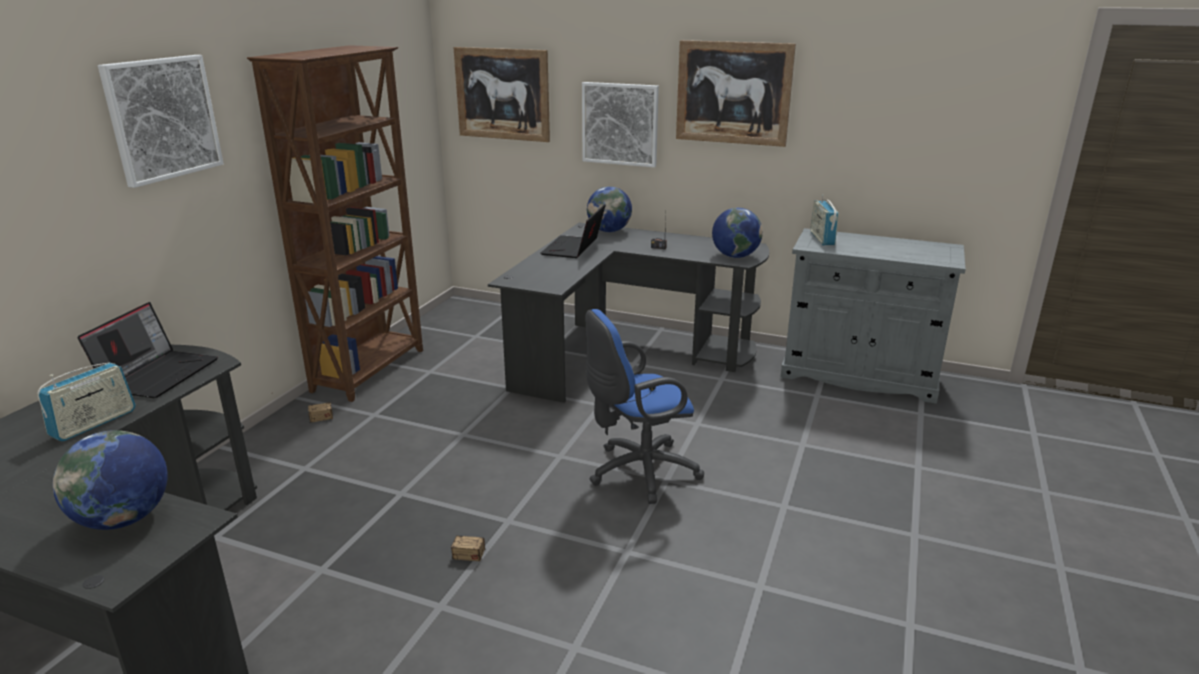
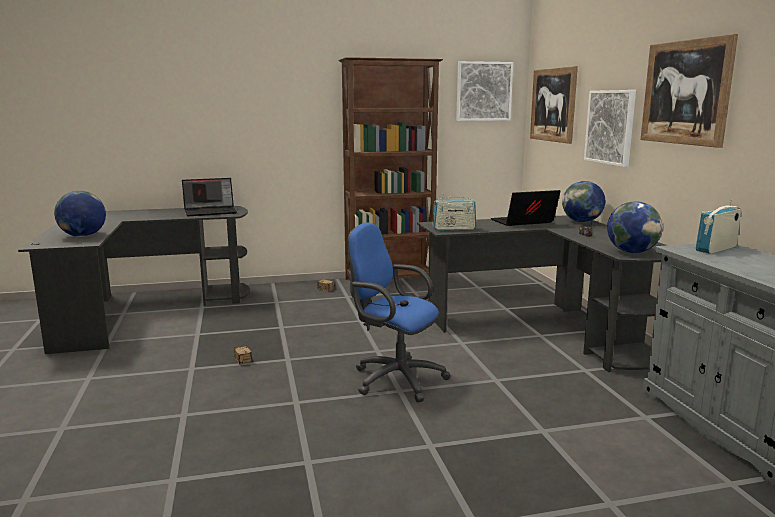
camera: 55 degrees right, 10 degrees down
radio [37,363,136,441] -> radio moved to [432,194,476,230]
picture [98,55,224,188] -> picture moved to [456,61,513,121]

